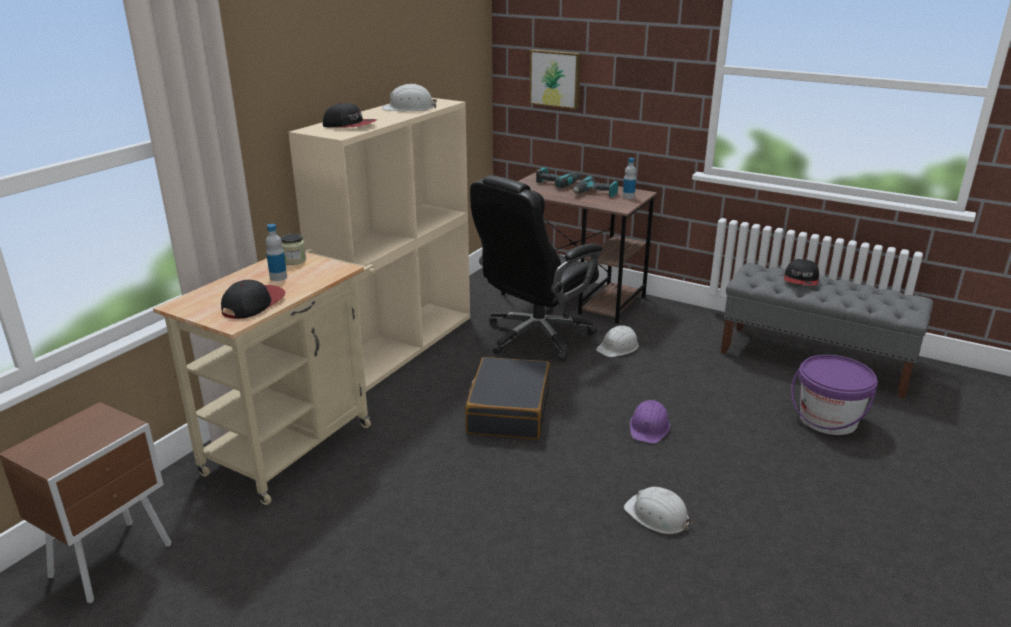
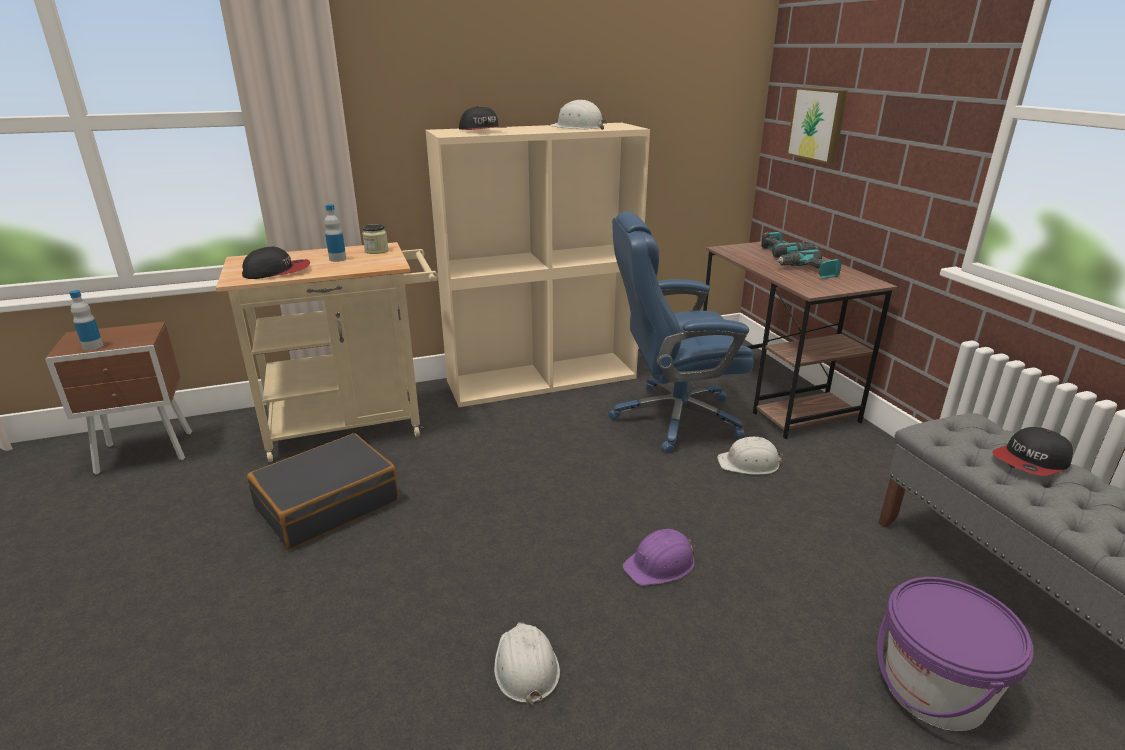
camera: 40 degrees right, 0 degrees up
black suitcase [465,357,550,439] -> black suitcase moved to [247,433,398,549]
black office chair [470,175,602,362] -> blue office chair [608,211,754,454]
bottle [623,158,636,199] -> bottle moved to [69,290,103,350]

